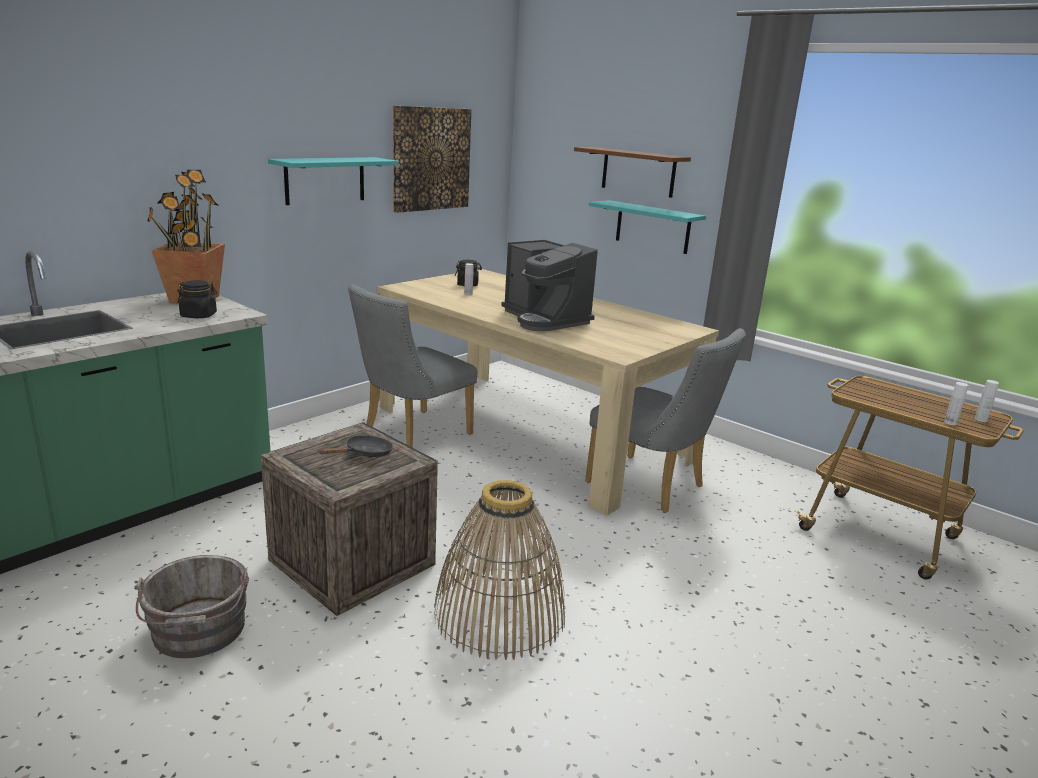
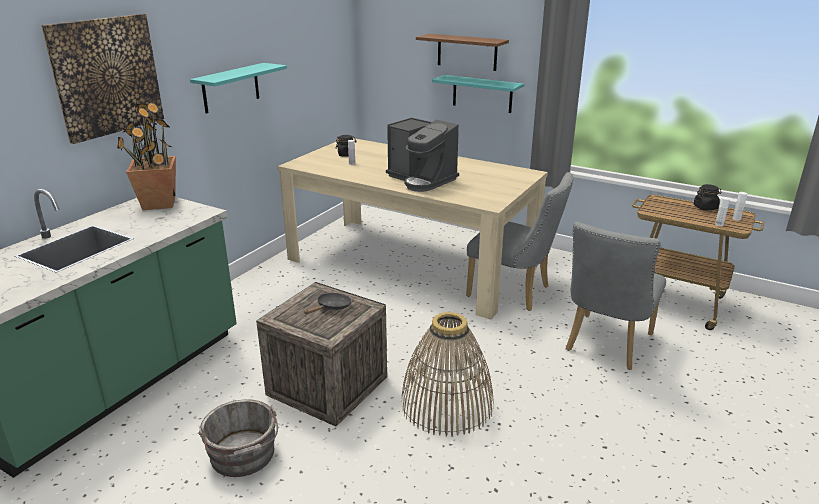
camera: 10 degrees left, 5 degrees up
black jar [177,280,217,318] -> black jar moved to [694,184,722,210]
grey chair [348,284,477,447] -> grey chair moved to [565,222,666,370]
picture [393,105,471,213] -> picture moved to [41,14,164,144]

